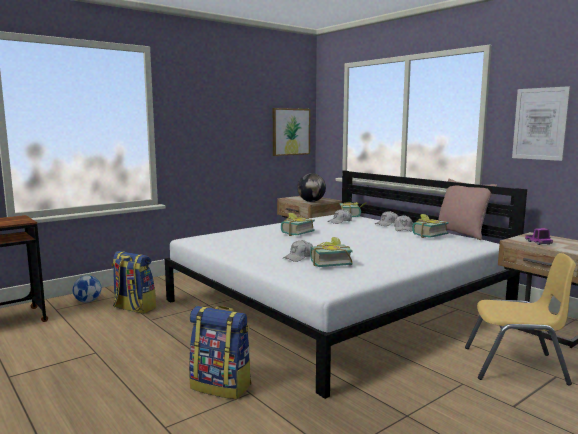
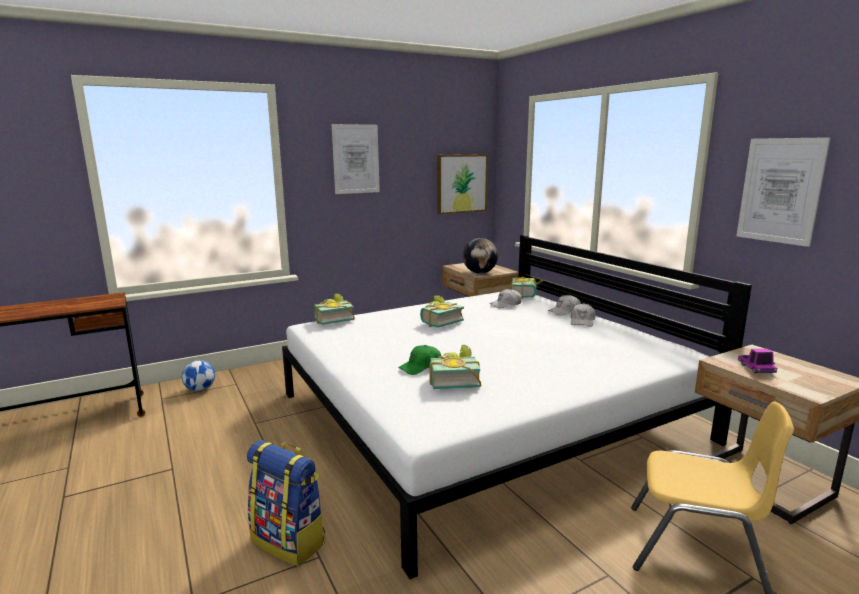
camera: 10 degrees right, 5 degrees up
backpack [112,251,156,314] -> none
white cap [283,240,313,262] -> green cap [398,345,441,375]
book [412,214,449,238] -> book moved to [314,294,355,325]
pink pillow [438,179,497,240] -> none
none -> picture [332,124,380,194]

